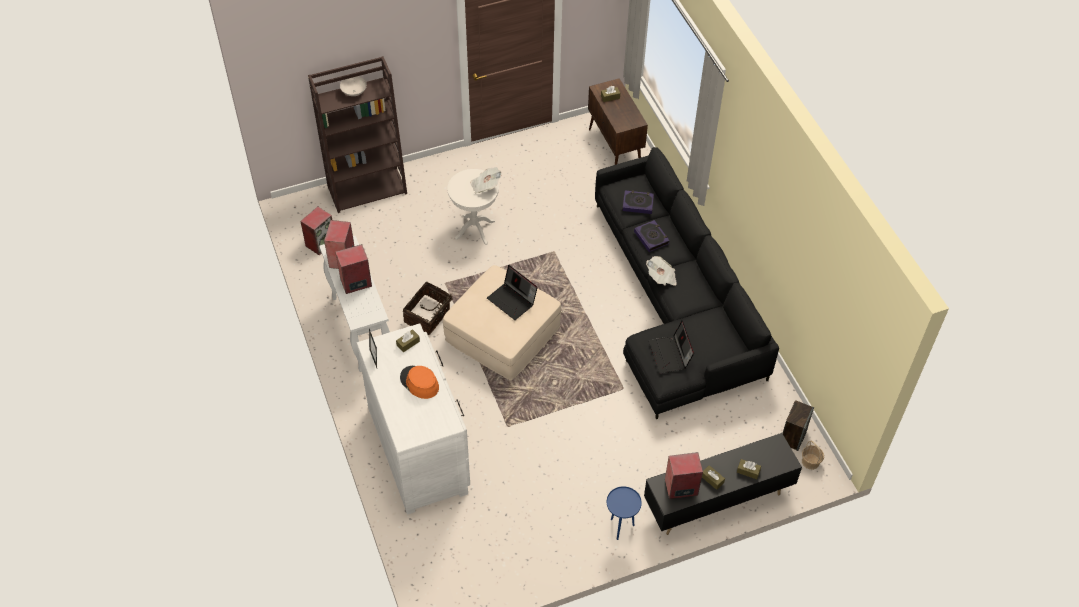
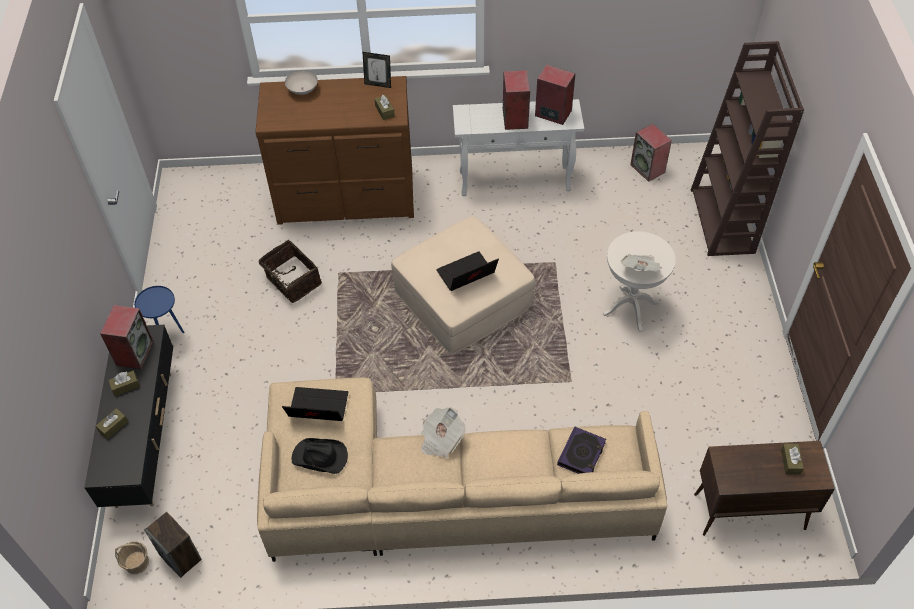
camera: 110 degrees right, 0 degrees up
white bowl [340,76,367,96] -> white bowl moved to [285,70,318,95]
white dresser [356,323,470,515] -> brown dresser [255,76,414,225]
orange hat [400,366,439,399] -> none
basket [403,282,452,335] -> basket moved to [259,240,322,303]
black sofa [595,147,779,419] -> beige sofa [257,377,667,562]
book [634,220,670,252] -> none
none -> black hat [291,438,348,474]

